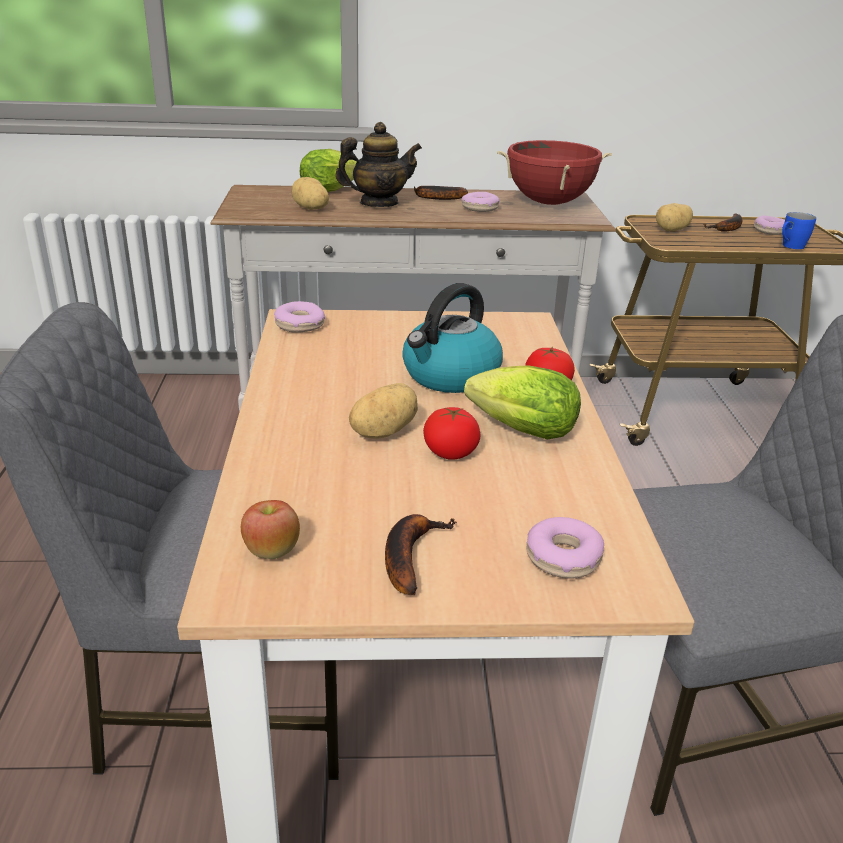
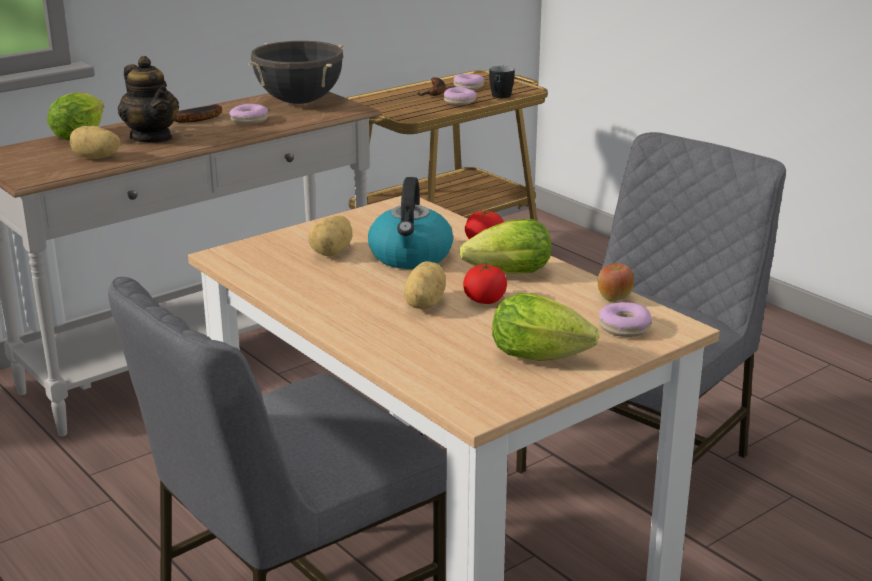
camera: 35 degrees left, 5 degrees down
apple [241,500,300,559] -> apple moved to [598,263,634,302]
donut [274,301,325,333] -> donut moved to [443,87,477,105]
teapot [335,122,422,207] -> teapot turned 105 degrees clockwise [118,56,179,143]
banana [385,514,457,595] -> lettuce [492,293,599,361]
red cooking pot [497,140,612,205] -> black cooking pot [248,41,344,104]
potato [656,203,693,231] -> potato moved to [308,216,353,256]
blue mug [782,212,816,249] -> black mug [489,66,515,98]

